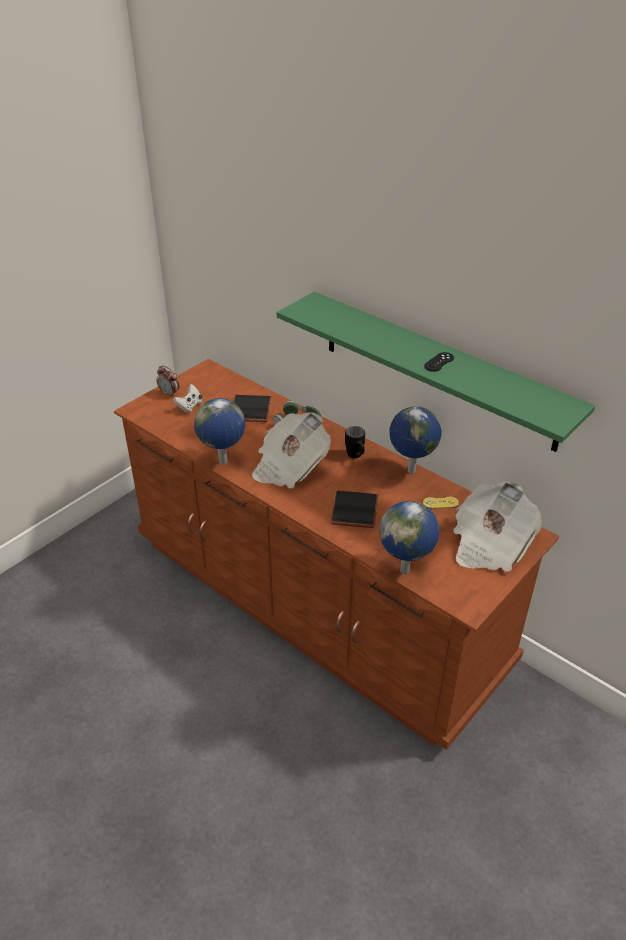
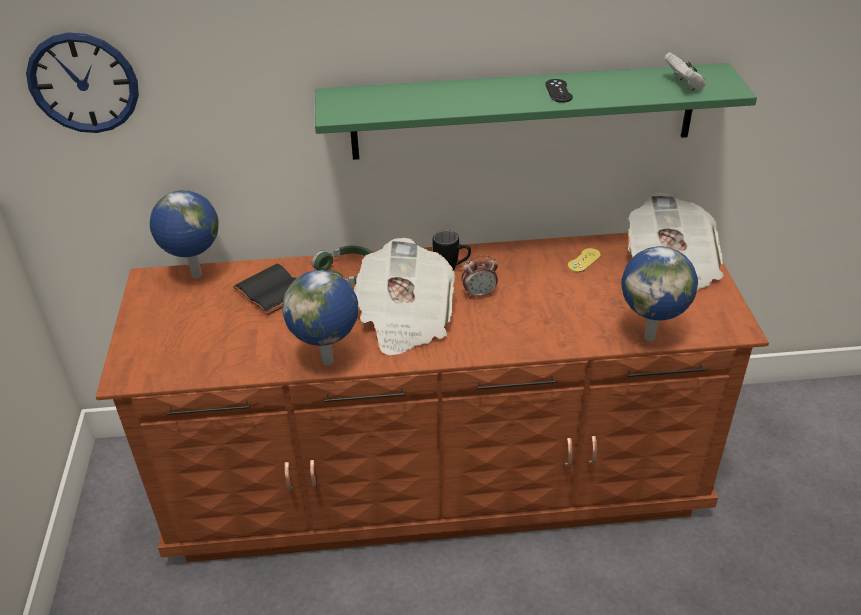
camera: 45 degrees left, 0 degrees up
alarm clock [156,366,180,398] -> alarm clock moved to [461,255,498,299]
white game controller [173,384,202,413] -> white game controller moved to [665,53,706,91]
black book [331,490,378,528] -> none
globe [389,406,442,474] -> globe moved to [150,190,218,278]
none -> wall clock [26,32,139,133]

